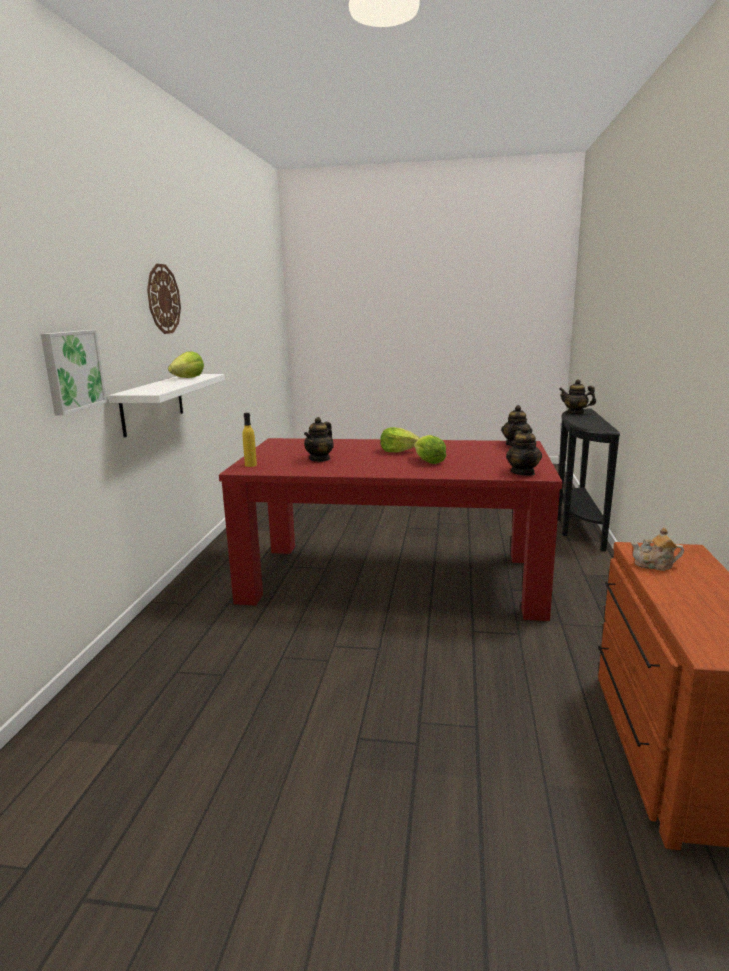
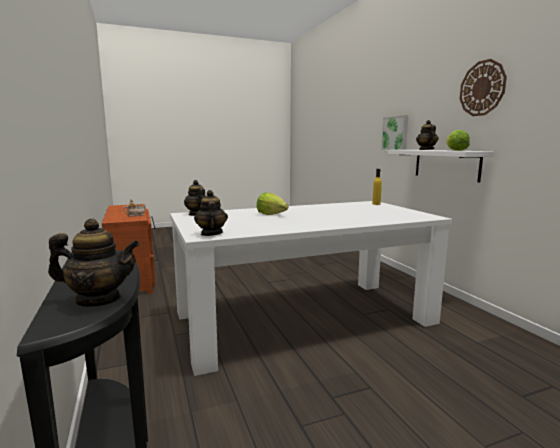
camera: 150 degrees right, 5 degrees down
red dining table [219,438,563,621] -> white dining table [170,201,452,376]
teapot [304,417,334,462] -> teapot moved to [416,120,438,150]
lettuce [380,427,420,453] -> none

